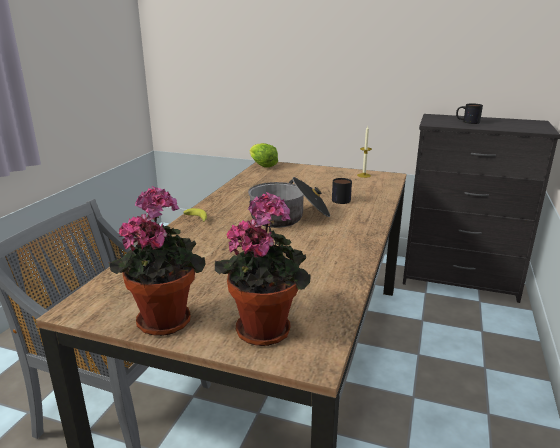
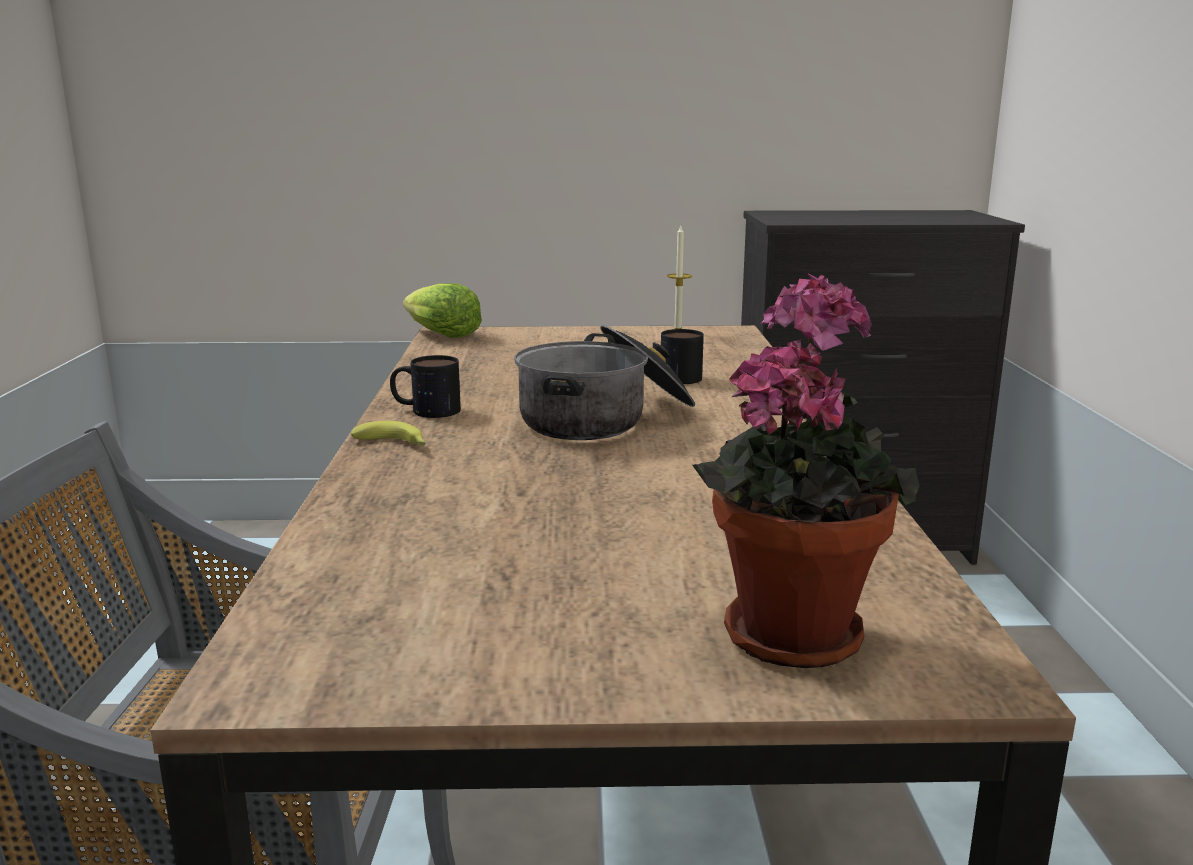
camera: 20 degrees left, 5 degrees down
potted plant [108,186,206,336] -> none
mug [456,103,483,124] -> mug moved to [390,355,461,418]

